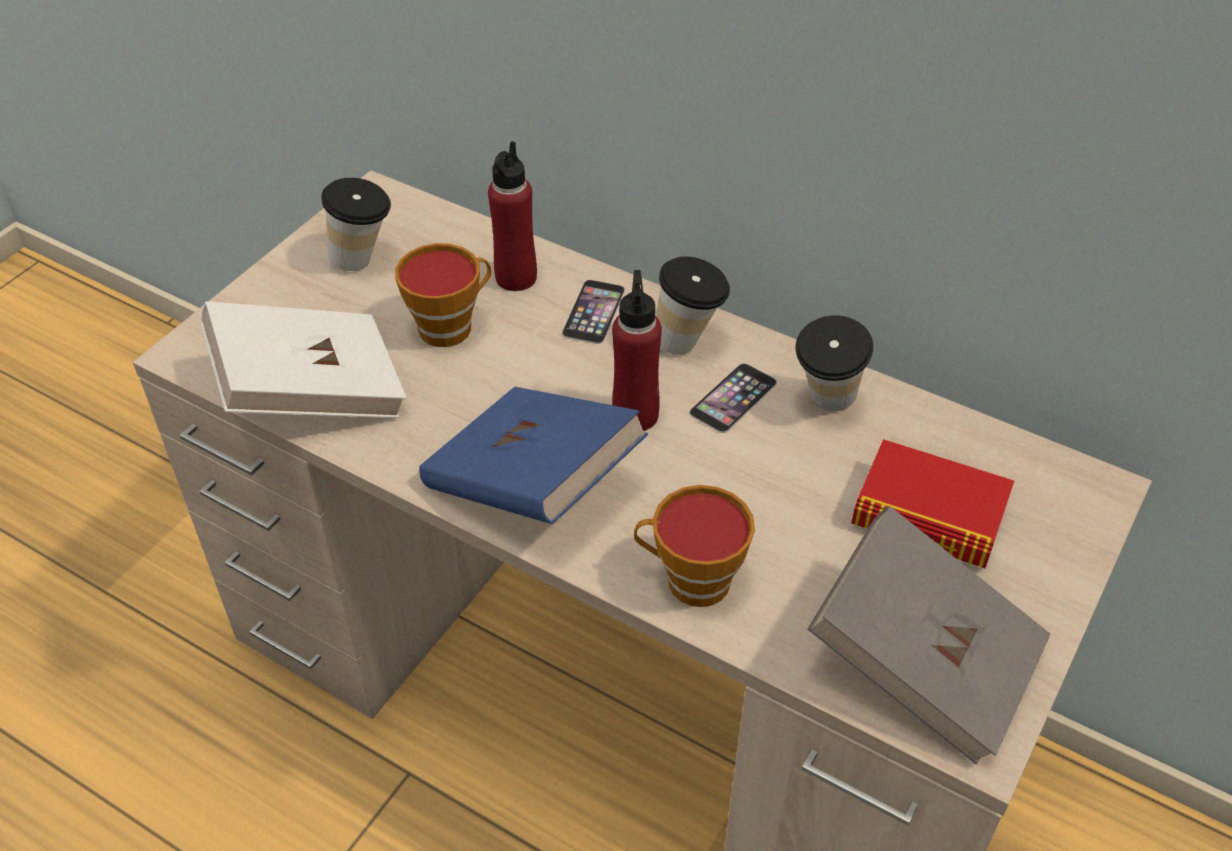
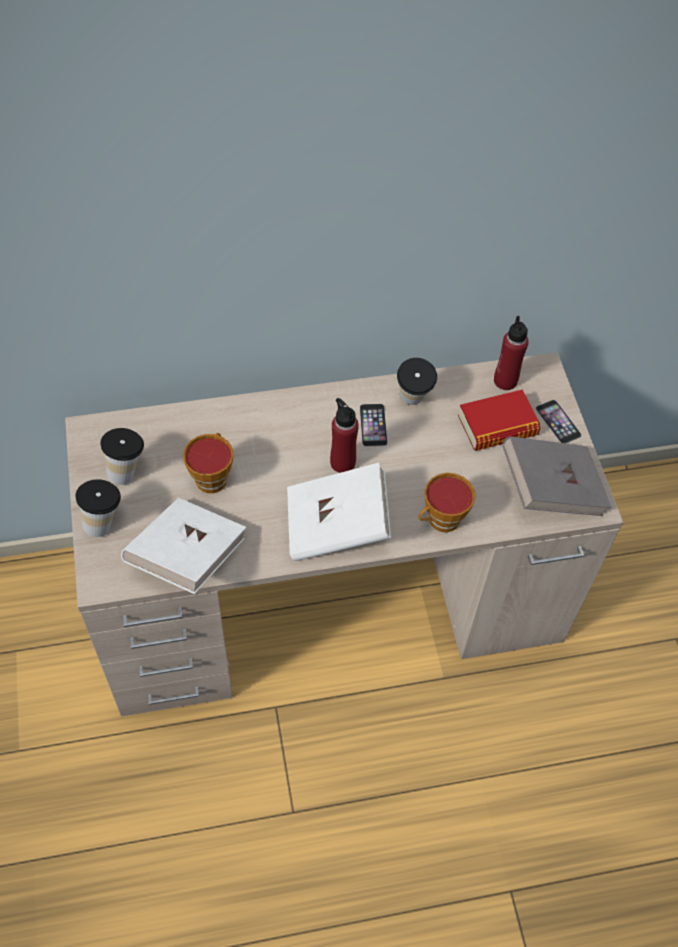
camera: 45 degrees left, 10 degrees up
blue book [419,387,648,524] -> white book [287,463,391,561]
red bottle [488,141,537,291] -> red bottle moved to [494,316,529,390]
phone [562,280,625,344] -> phone moved to [535,400,582,444]
cup [656,257,730,355] -> cup moved to [75,479,121,537]

